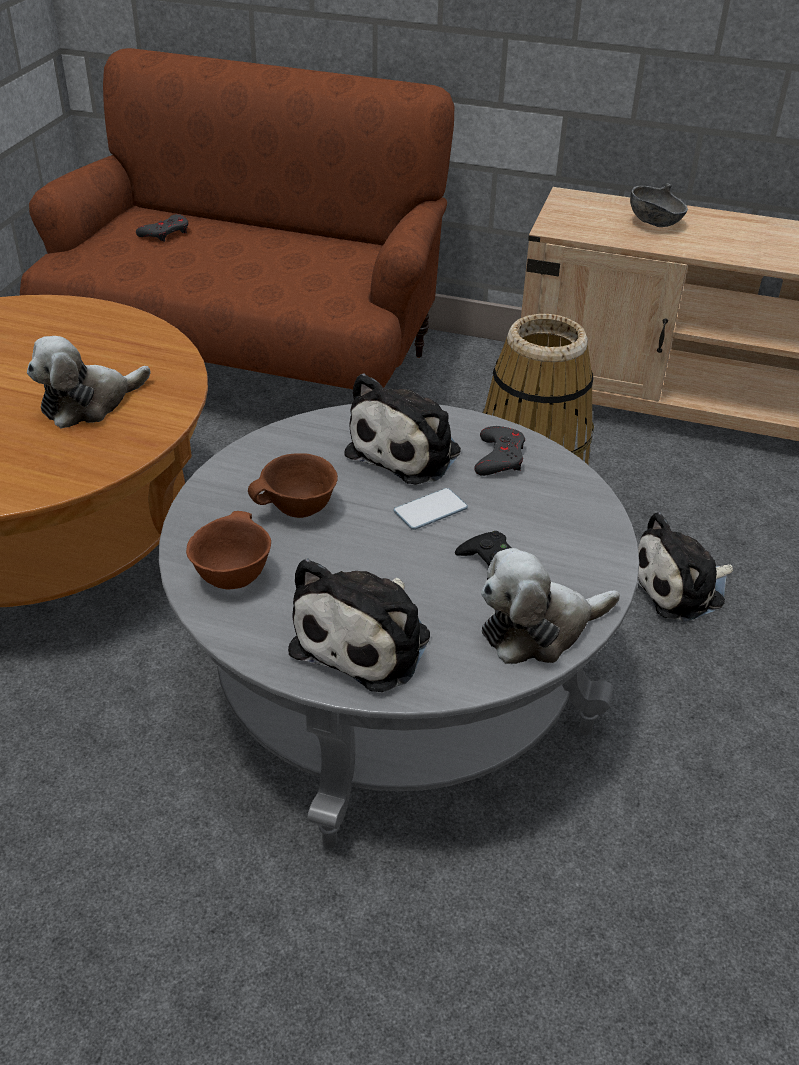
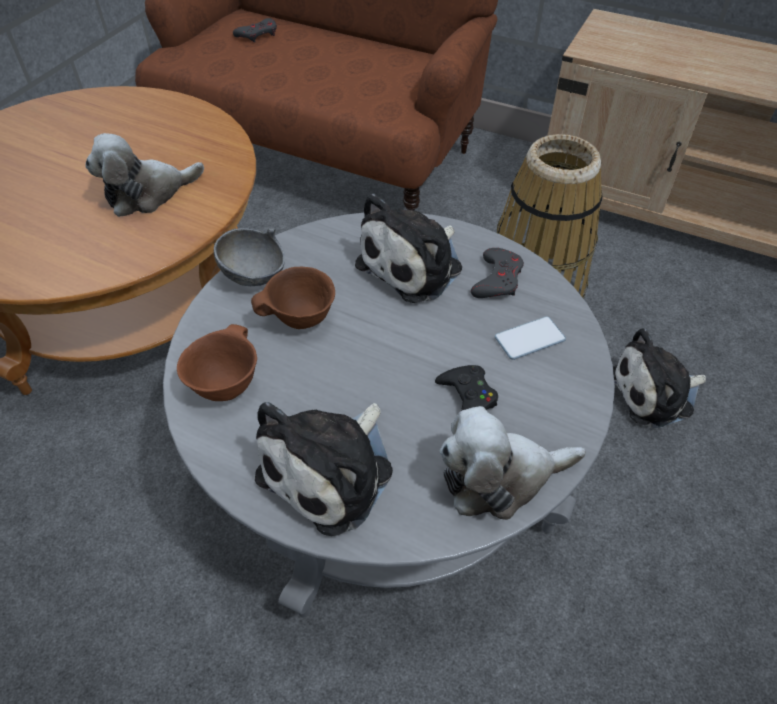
camera: 10 degrees right, 10 degrees up
phone [393,488,468,530] -> phone moved to [495,316,566,360]
grey bowl [630,183,688,227] -> grey bowl moved to [214,228,285,286]

